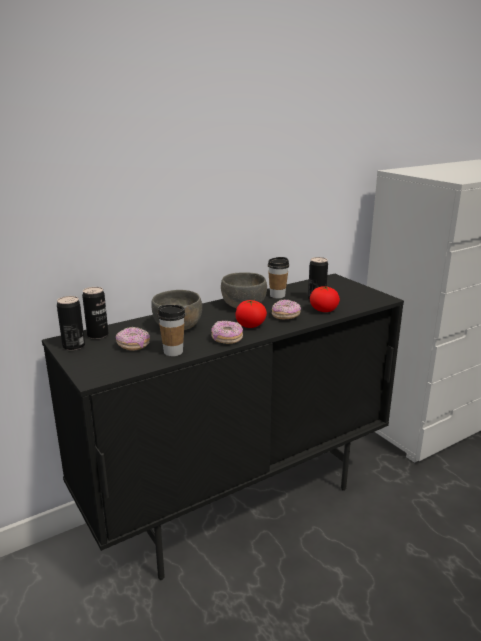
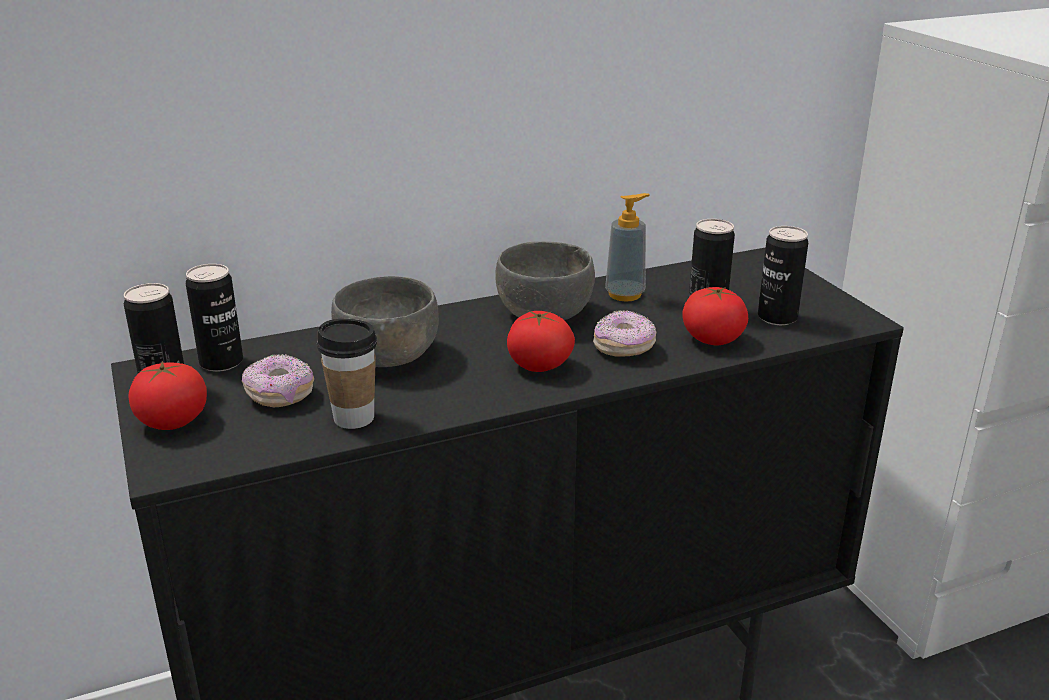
camera: 10 degrees right, 5 degrees up
donut [211,321,243,344] -> none
cup [268,257,289,298] -> soap dispenser [605,193,650,301]
none -> tomato [128,361,207,430]
none -> can [758,226,808,325]

